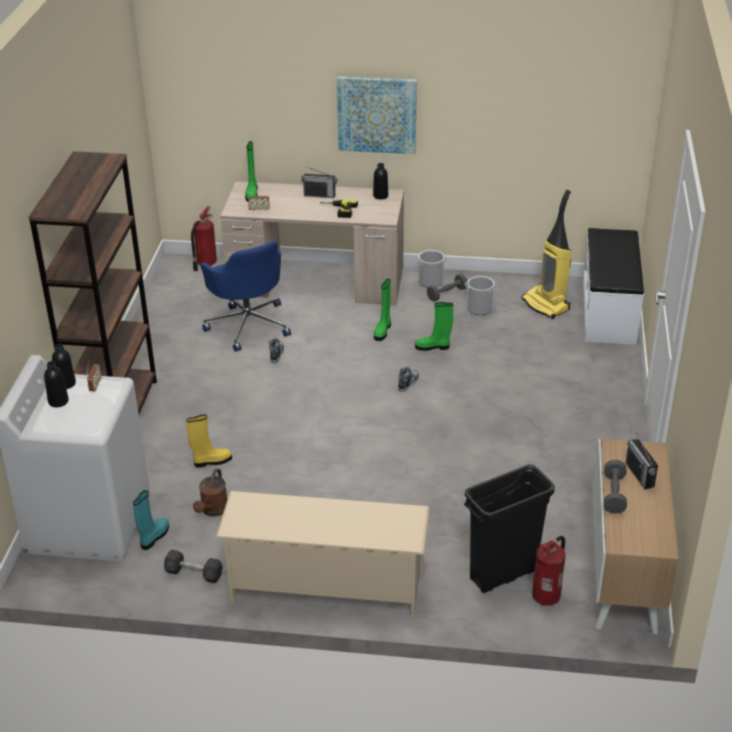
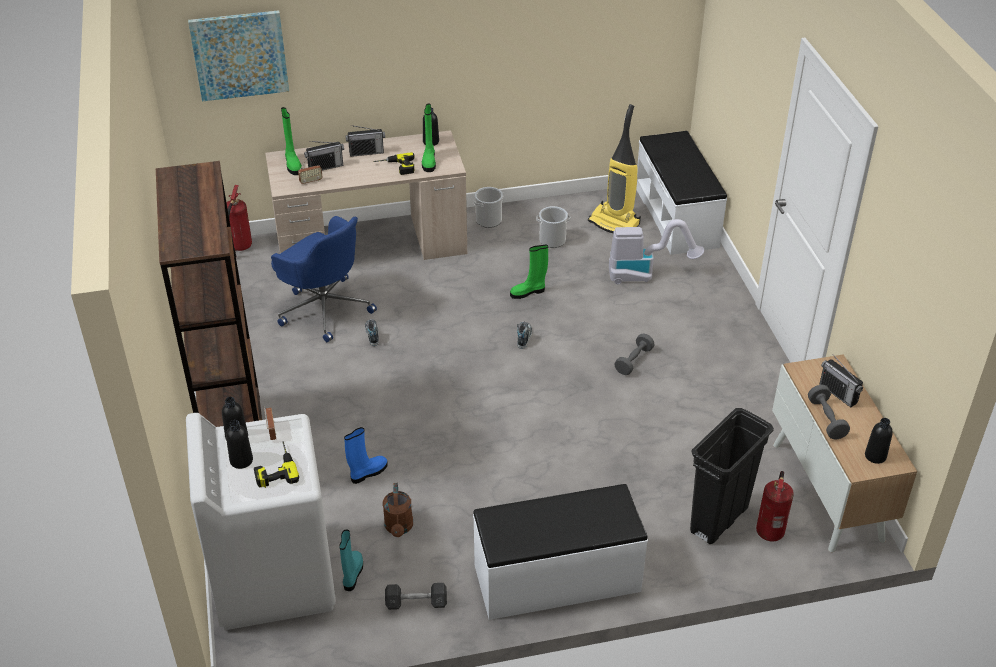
camera: 20 degrees left, 5 degrees up
yellow boot [187,415,232,468] -> blue boot [344,427,388,484]
beige shoe rack [216,491,430,618] -> white bench [473,484,648,620]
picture [337,77,417,154] -> picture moved to [188,10,289,101]
green boot [374,279,391,341] -> green boot moved to [422,103,436,172]
grey dumbbell [427,274,468,302] -> grey dumbbell moved to [615,333,654,375]
none -> power drill [254,442,299,488]
none -> radio [304,141,344,171]
none -> vacuum cleaner [609,219,704,284]
none -> black bottle [865,418,893,464]

